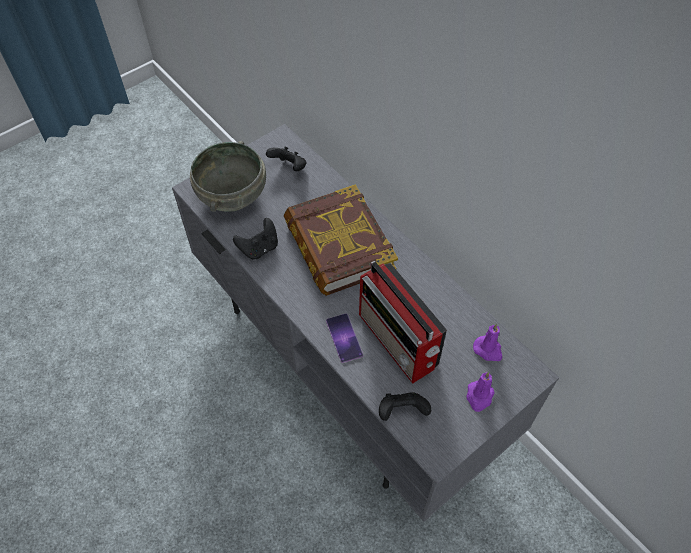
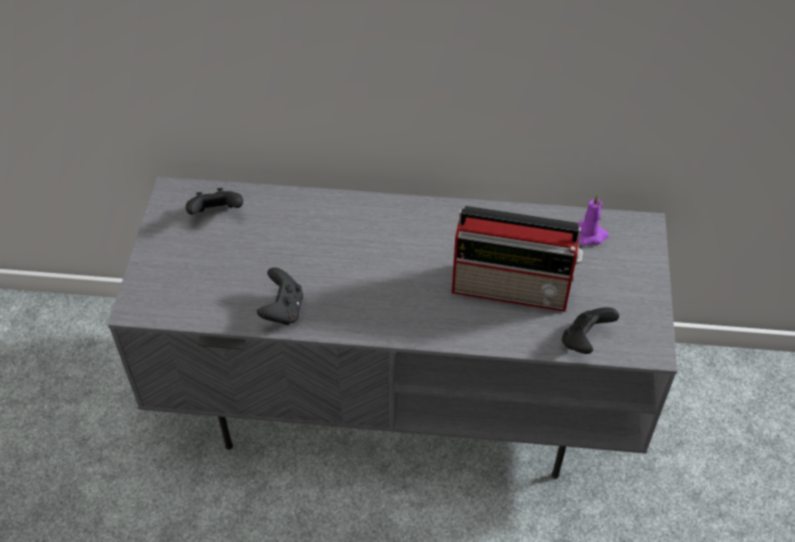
camera: 45 degrees left, 5 degrees down
grey bowl [190,141,266,212] -> none
book [284,184,398,296] -> none
phone [326,314,363,363] -> none
purple candle [466,372,495,412] -> none

